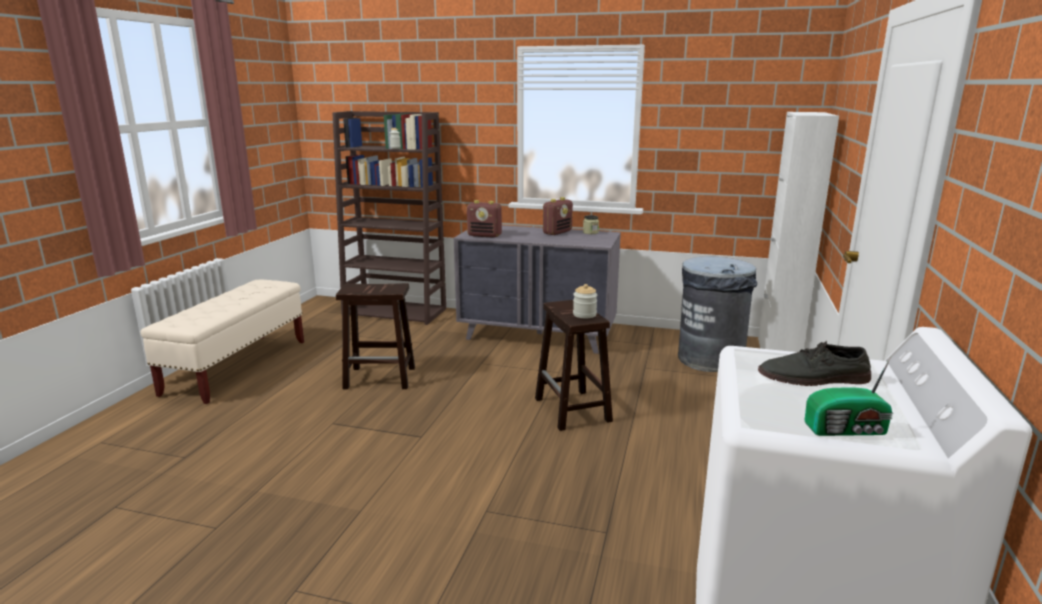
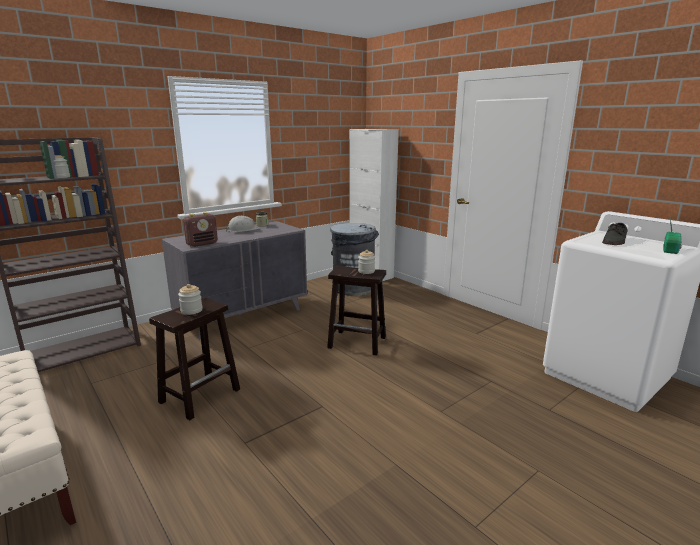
camera: 55 degrees left, 0 degrees up
radio [543,197,573,235] -> white hard hat [226,216,260,232]
none -> jar [178,284,203,315]

